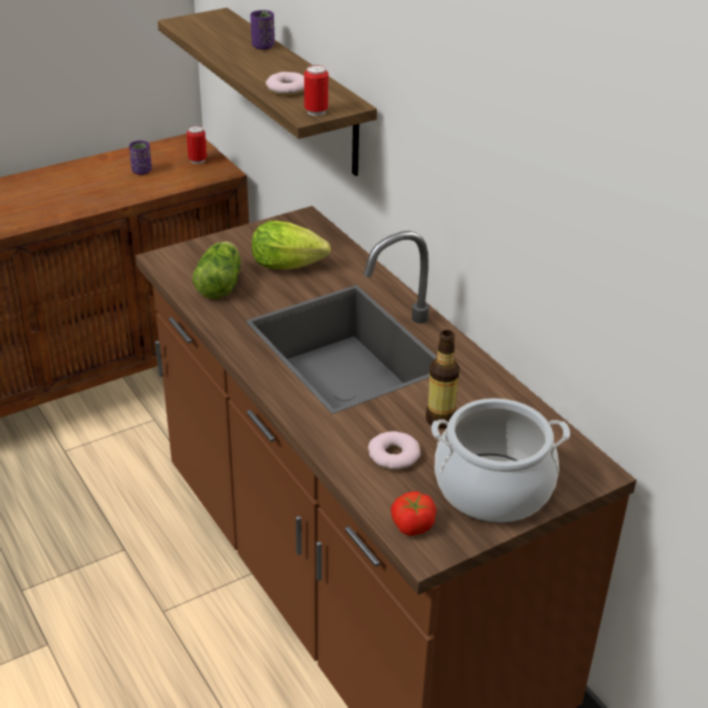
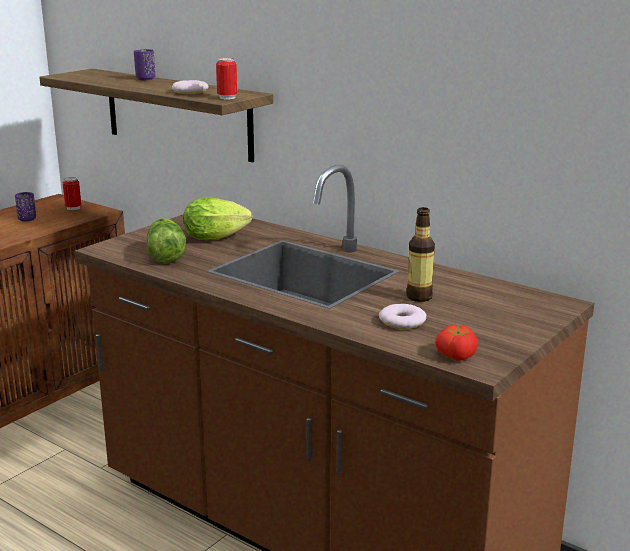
camera: 20 degrees left, 15 degrees down
cooking pot [431,398,570,523] -> none

